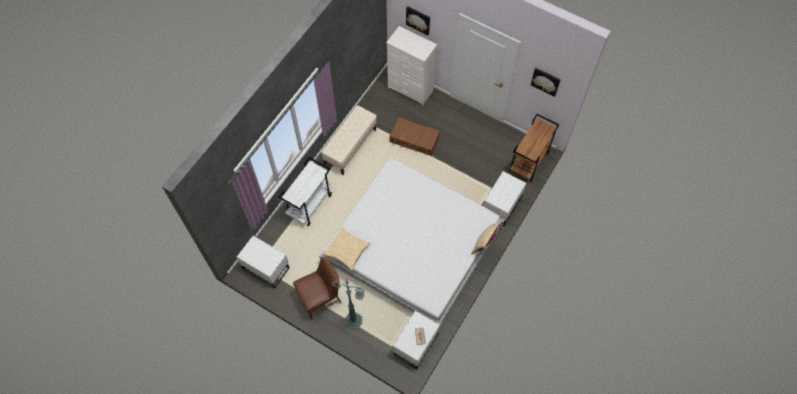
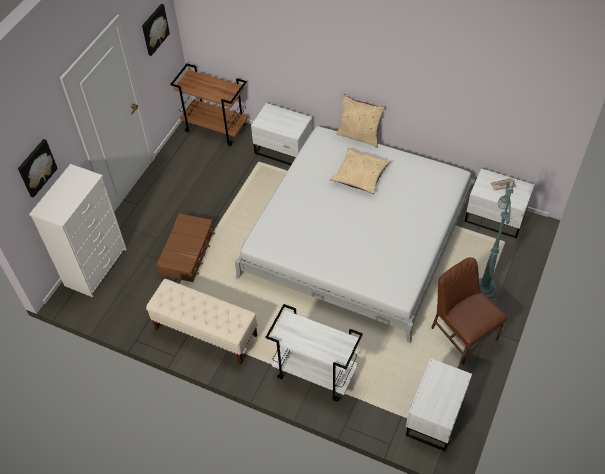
camera: 95 degrees left, 10 degrees down
beige pillow [323,227,371,271] -> beige pillow moved to [330,148,391,194]

